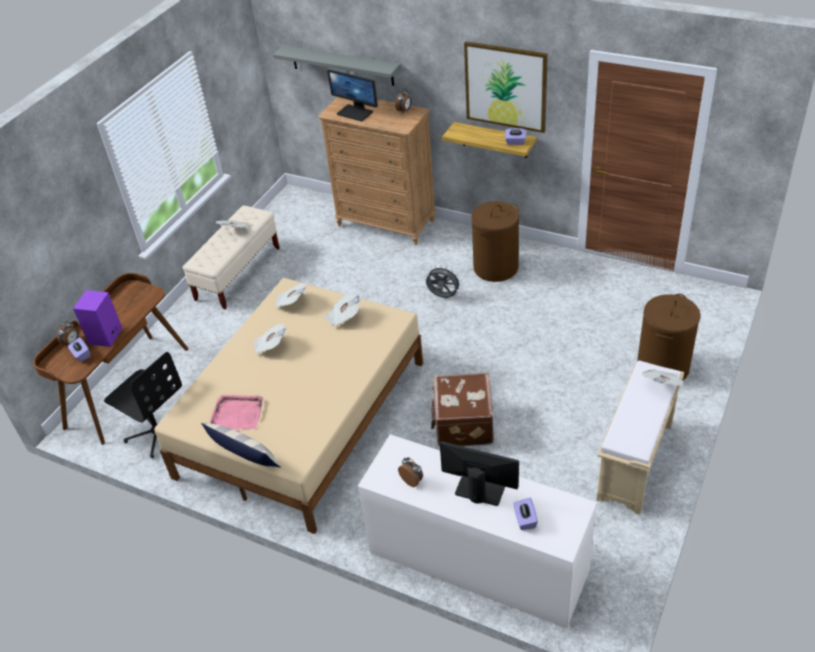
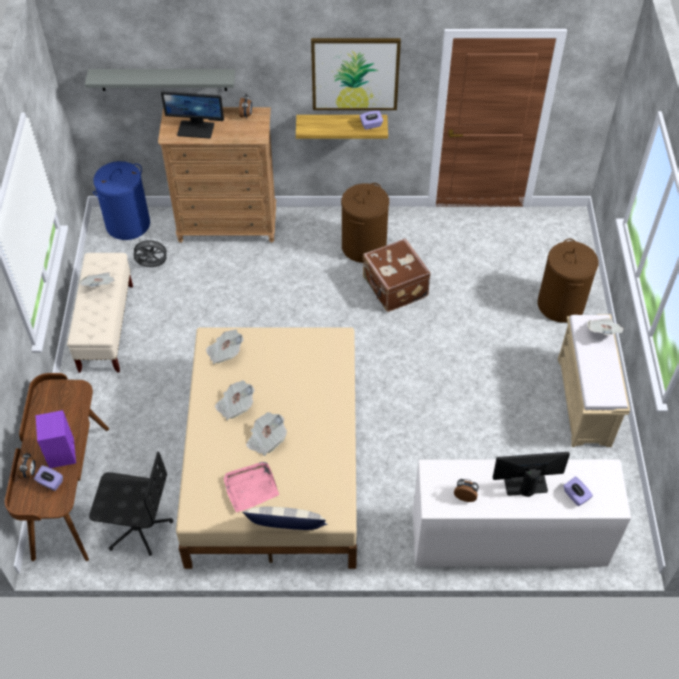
camera: 30 degrees left, 10 degrees up
newspaper [325,292,361,327] -> newspaper moved to [246,412,287,456]
grey fan [426,265,462,298] -> grey fan moved to [131,238,168,267]
brown suitcase [431,372,494,447] -> brown suitcase moved to [363,238,431,312]
none -> blue laundry basket [93,161,150,240]

